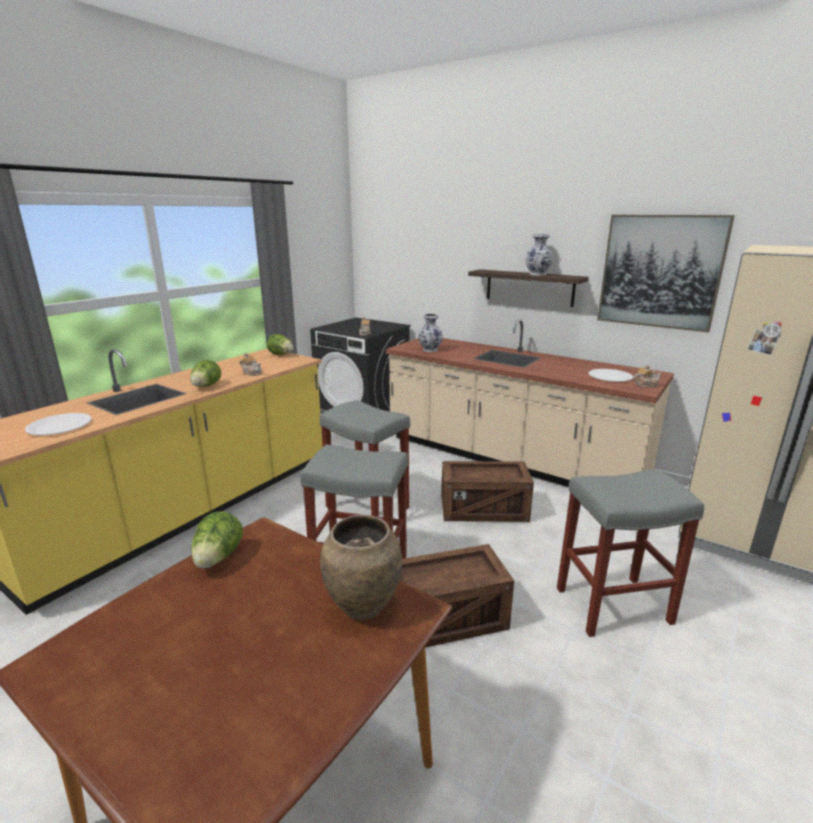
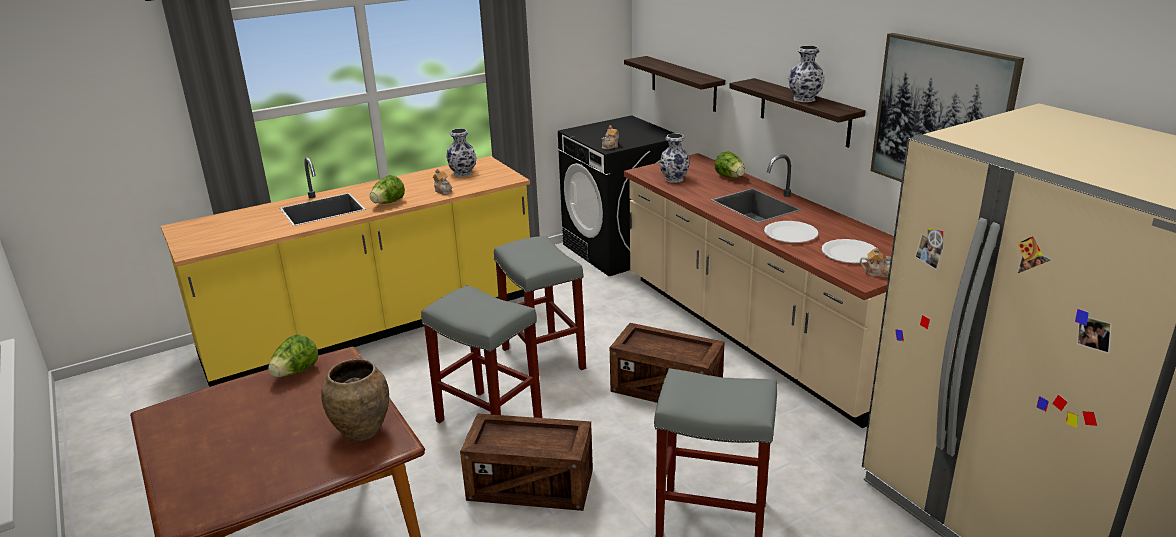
camera: 25 degrees right, 5 degrees up
white plate [25,413,92,435] -> white plate moved to [764,221,818,243]
lettuce [267,334,293,355] -> lettuce moved to [715,151,745,178]
none -> vase [446,129,476,177]
none -> shelf [624,56,725,112]

